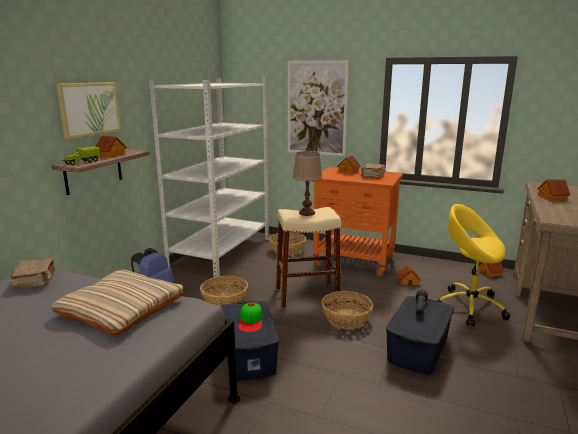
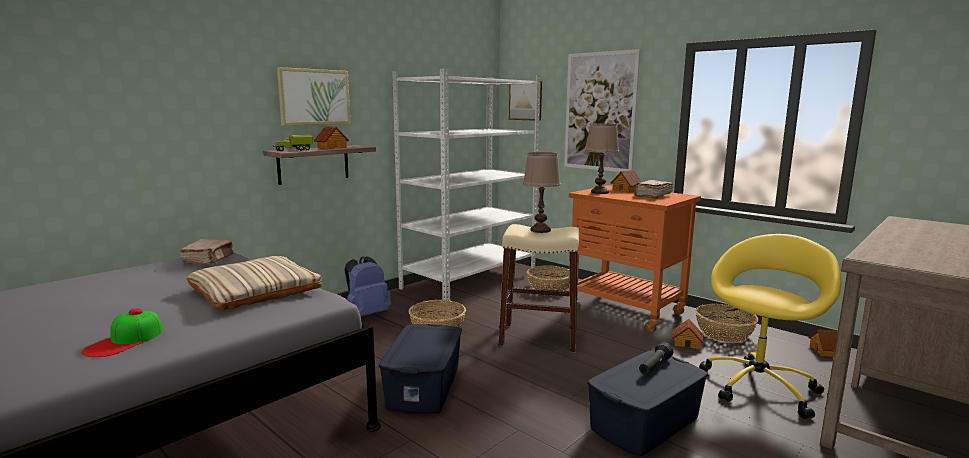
camera: 20 degrees right, 5 degrees down
cap [238,302,263,332] -> cap moved to [82,308,163,357]
basket [322,291,373,329] -> basket moved to [695,303,758,343]
yellow office chair [438,204,510,326] -> yellow office chair turned 90 degrees clockwise [699,234,841,419]
toy house [537,179,571,201] -> none
none -> picture [509,81,542,121]
none -> brown table lamp [585,124,619,194]

